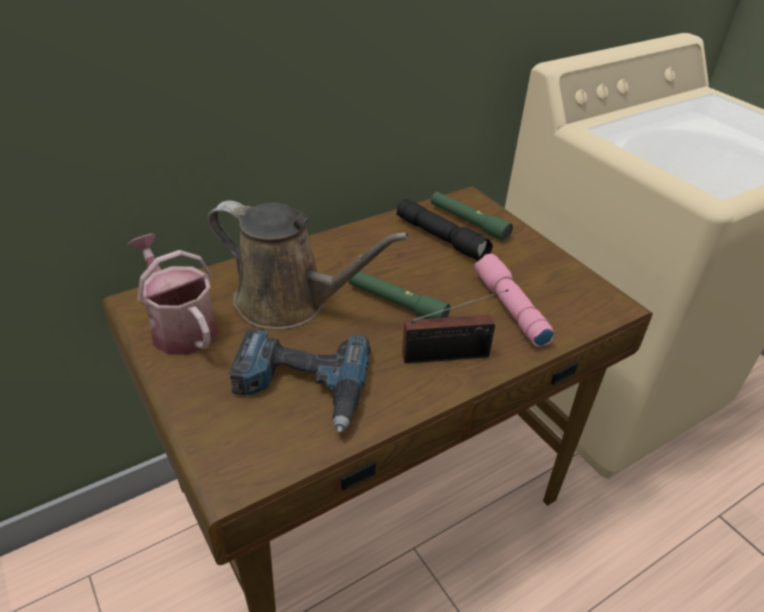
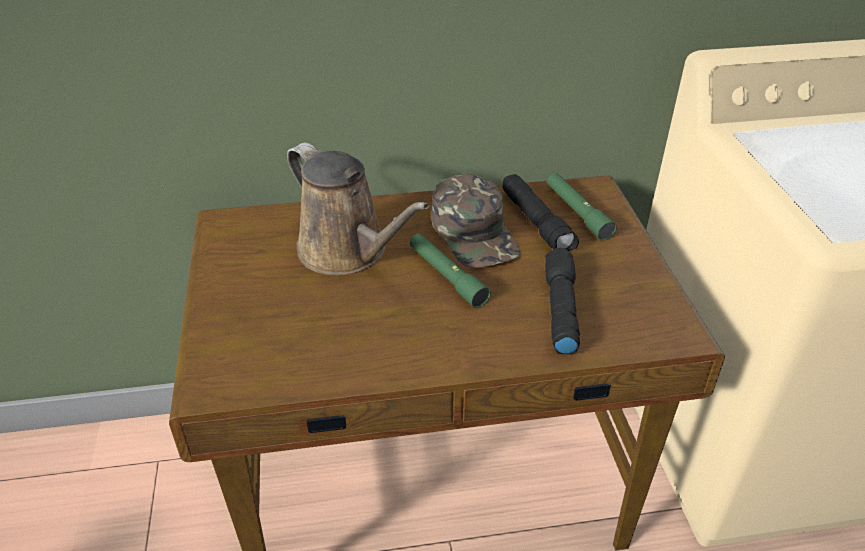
camera: 25 degrees right, 0 degrees up
watering can [128,233,218,355] -> none
power drill [229,329,371,433] -> none
radio [402,289,509,364] -> none
pink flashlight [474,254,554,347] -> black flashlight [545,248,580,355]
none -> green cap [431,174,520,268]

